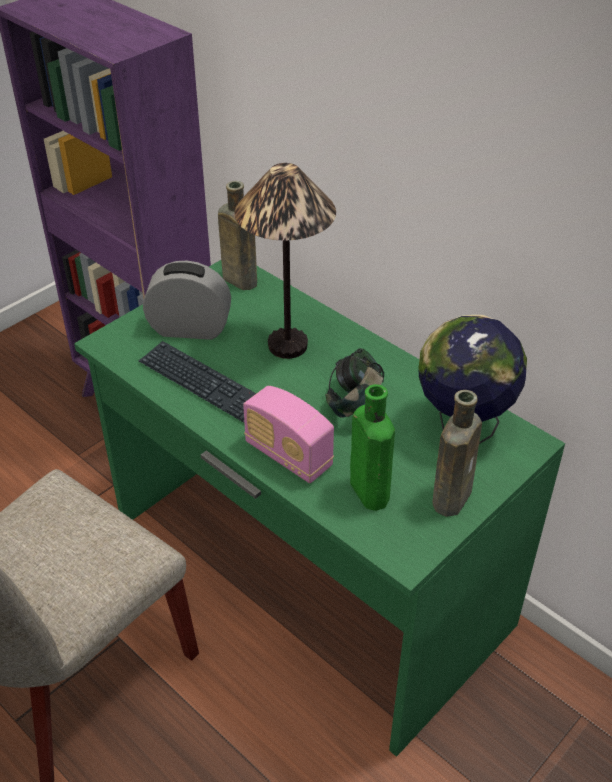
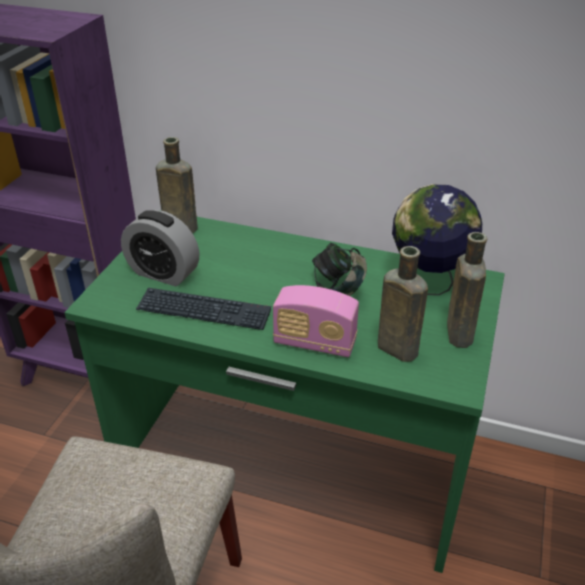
camera: 25 degrees left, 5 degrees down
alarm clock [143,260,231,340] -> alarm clock turned 135 degrees counterclockwise [121,210,200,286]
table lamp [234,163,336,359] -> none
green bottle [350,384,395,511] -> brown bottle [378,246,428,362]

